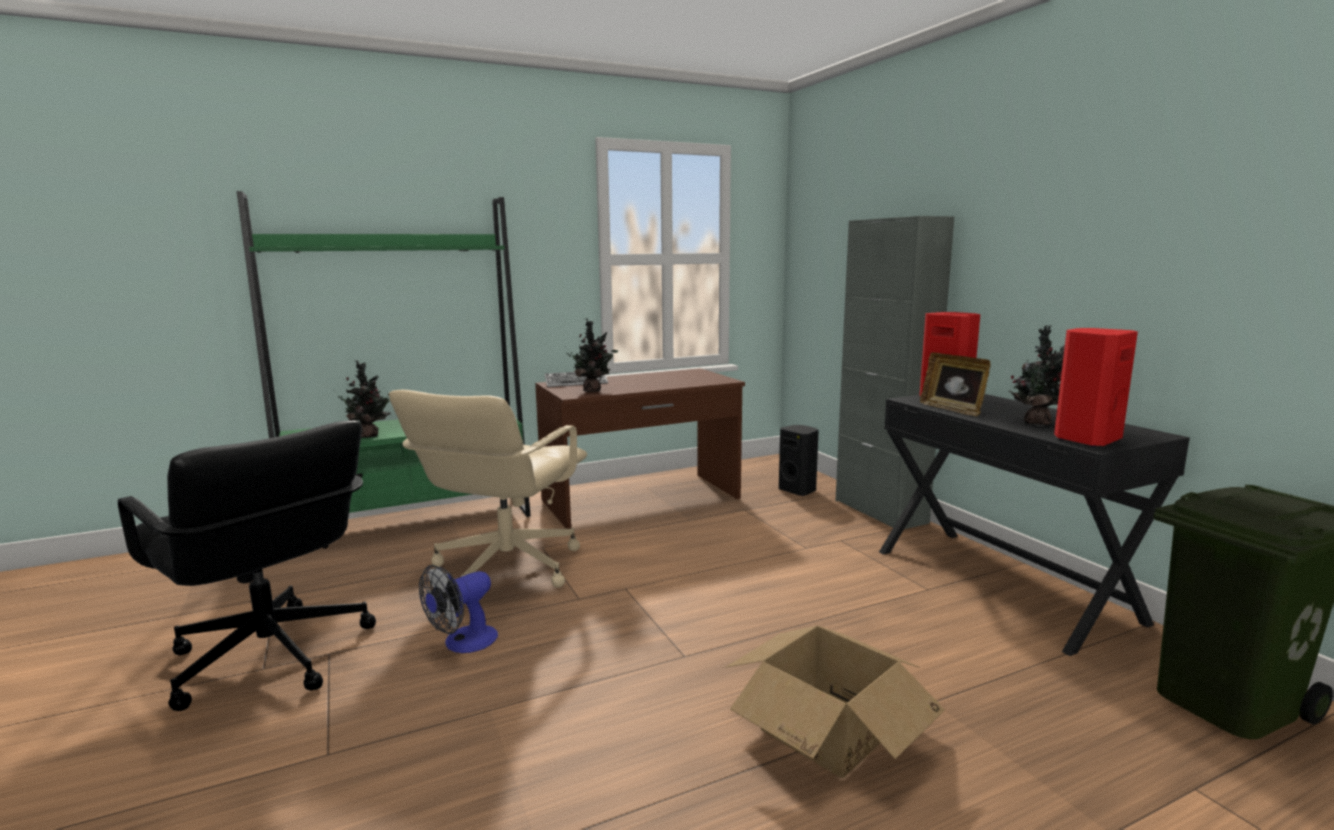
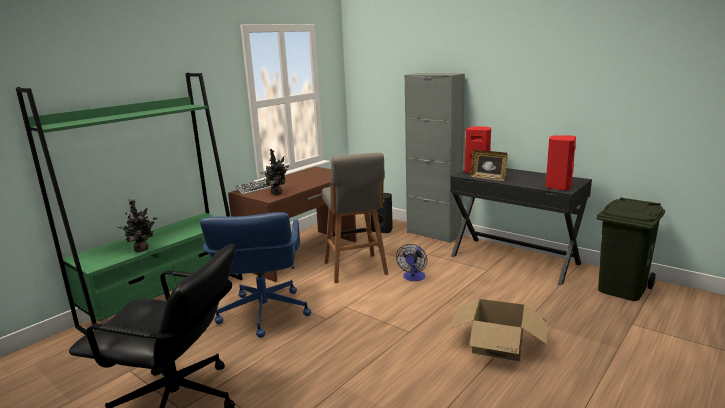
camera: 25 degrees left, 5 degrees up
beige office chair [389,390,587,588] -> blue office chair [200,212,311,338]
fan [419,565,498,653] -> fan moved to [396,244,427,281]
potted plant [1009,325,1065,426] -> none
none -> grey stool [321,153,388,283]

